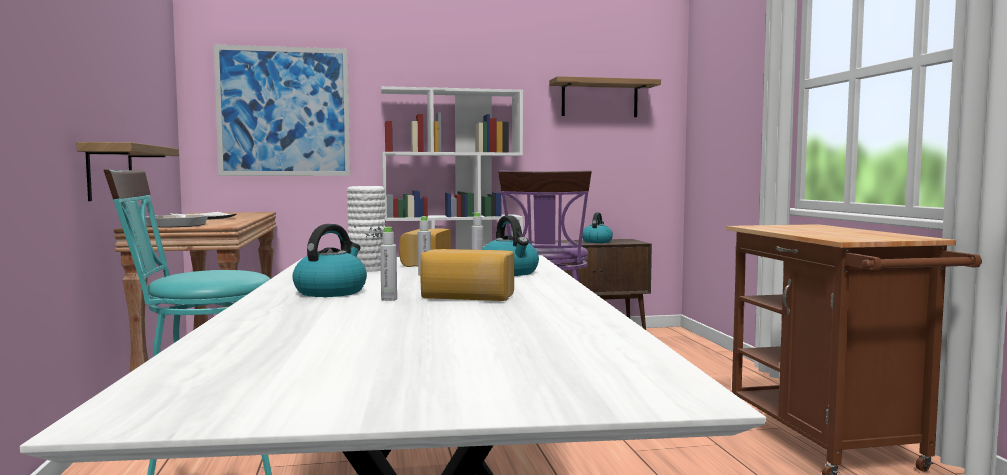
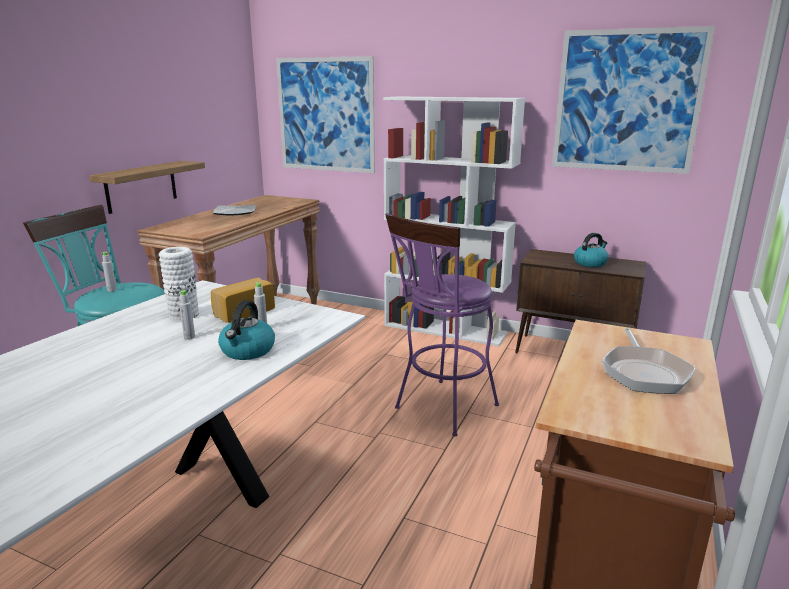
camera: 35 degrees right, 15 degrees up
frying pan [146,214,208,228] -> frying pan moved to [602,328,695,394]
kettle [292,224,367,297] -> none
grey bottle [380,227,397,301] -> grey bottle moved to [101,252,117,292]
bread [420,249,514,301] -> none
shelf [549,76,661,117] -> picture [552,26,715,174]

